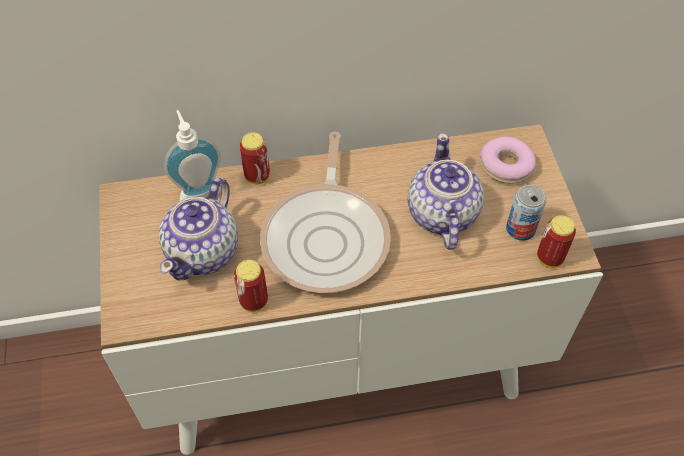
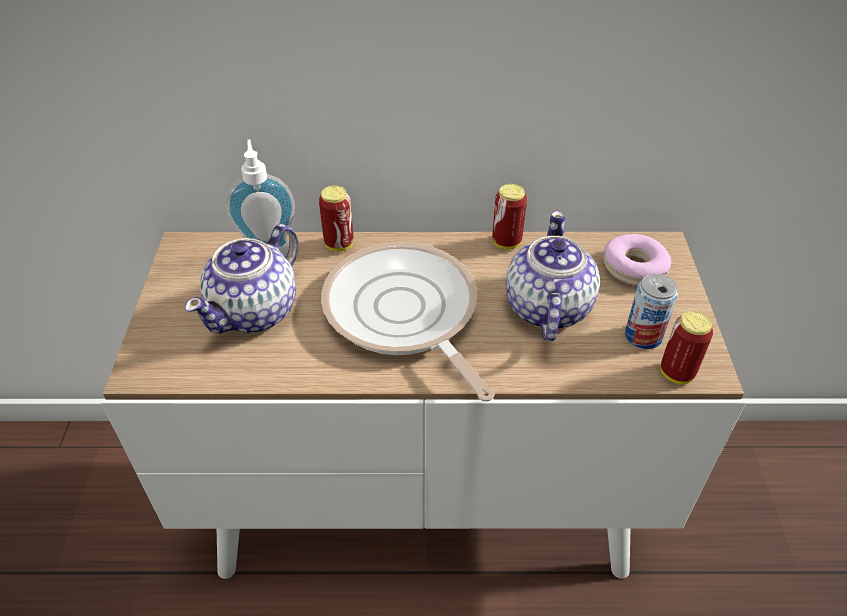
camera: 10 degrees right, 10 degrees down
can [234,260,268,312] -> can moved to [492,184,527,250]
frying pan [260,132,391,293] -> frying pan turned 135 degrees clockwise [321,242,495,402]

